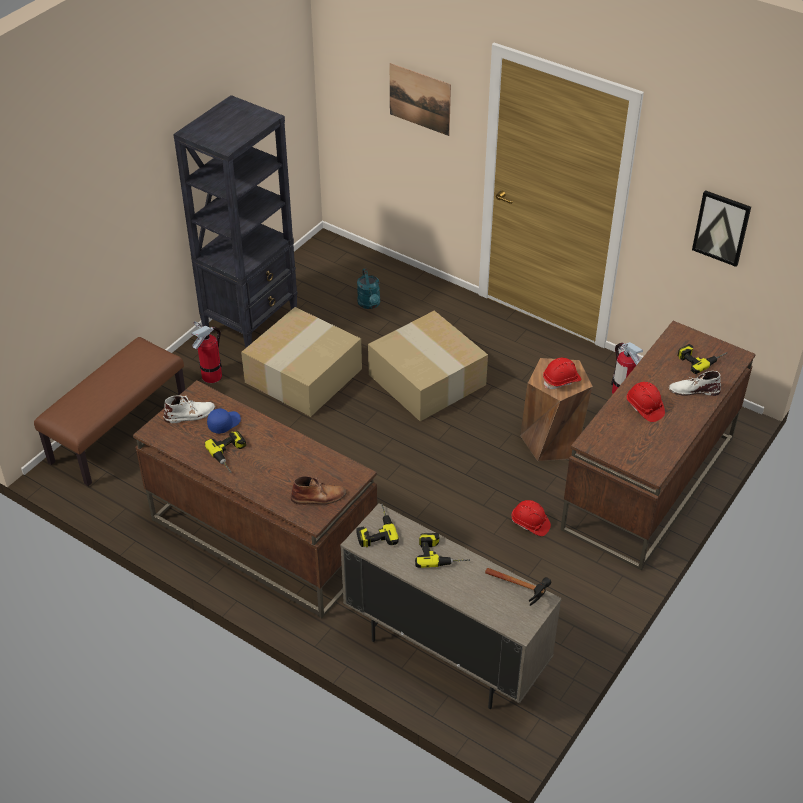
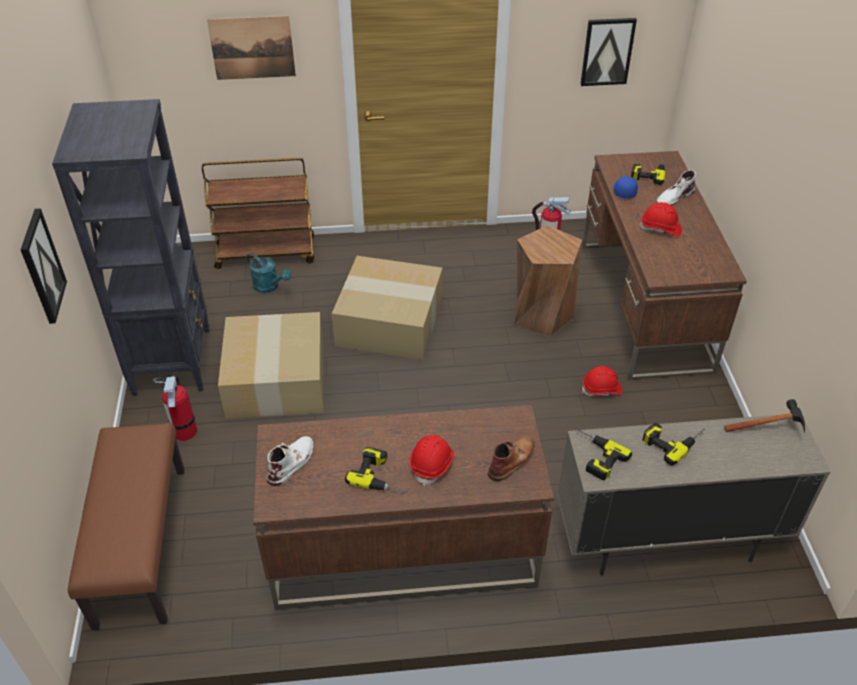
camera: 40 degrees left, 0 degrees up
blue cap [207,408,241,434] -> blue cap moved to [613,176,638,199]
red hard hat [543,358,581,389] -> red hard hat moved to [409,435,454,486]
none -> picture [20,208,67,324]
none -> brown cart [202,157,314,269]

